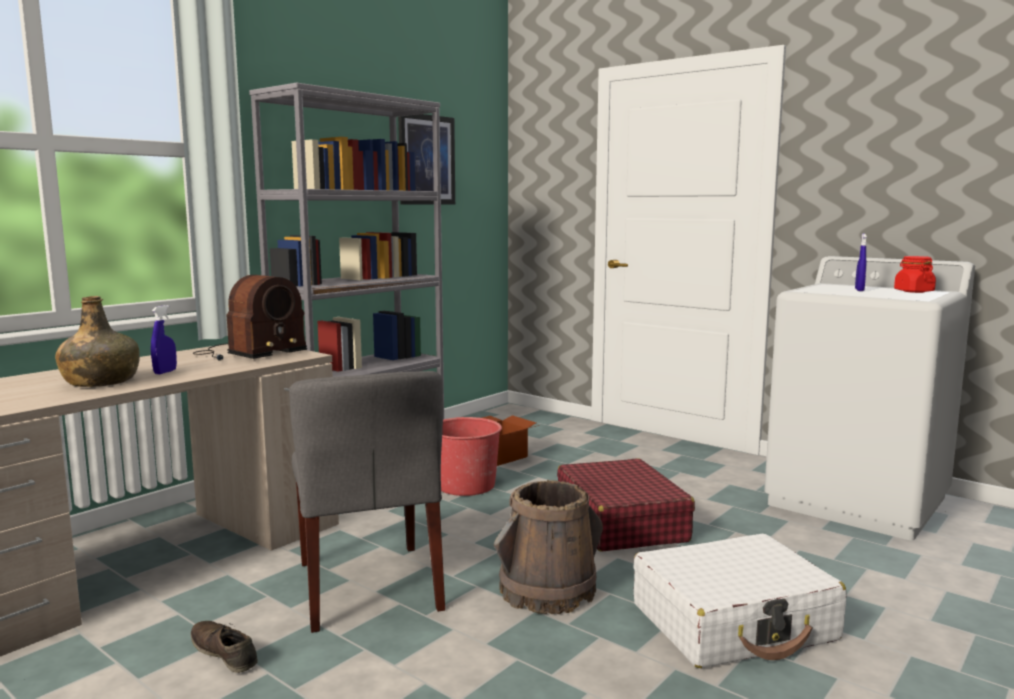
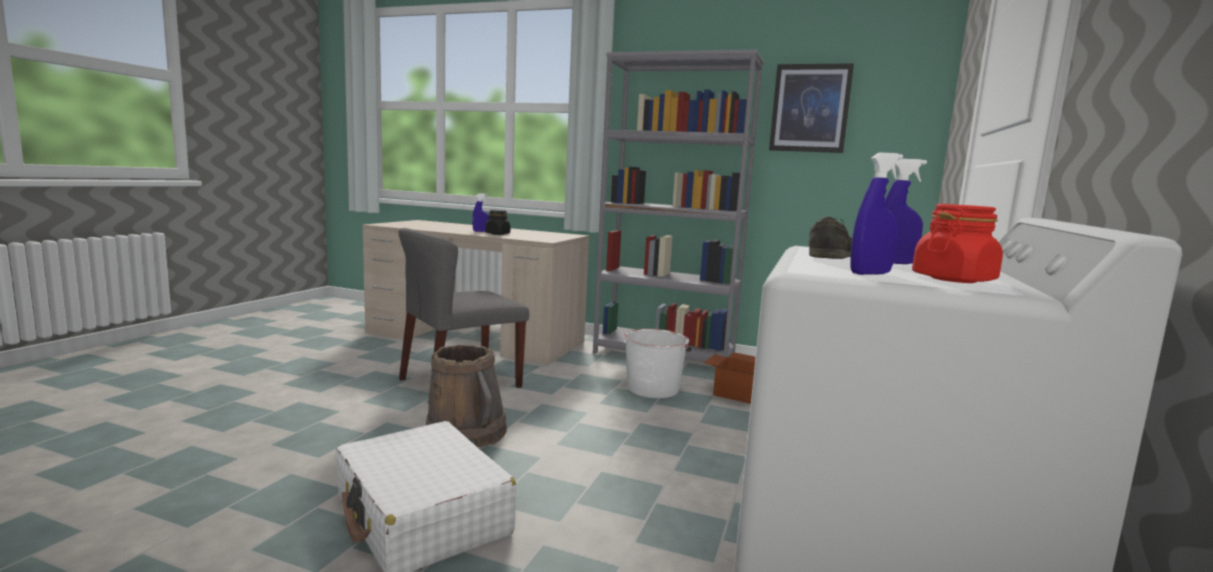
camera: 70 degrees right, 0 degrees up
green bottle [55,296,140,387] -> none
brown shoe [191,621,258,673] -> brown shoe moved to [809,217,852,259]
radio [193,275,307,361] -> none
red bucket [441,417,502,496] -> white bucket [624,329,692,398]
red suitcase [557,458,695,552] -> none
none -> black jar [485,210,510,235]
none -> blue spray bottle [850,153,903,275]

